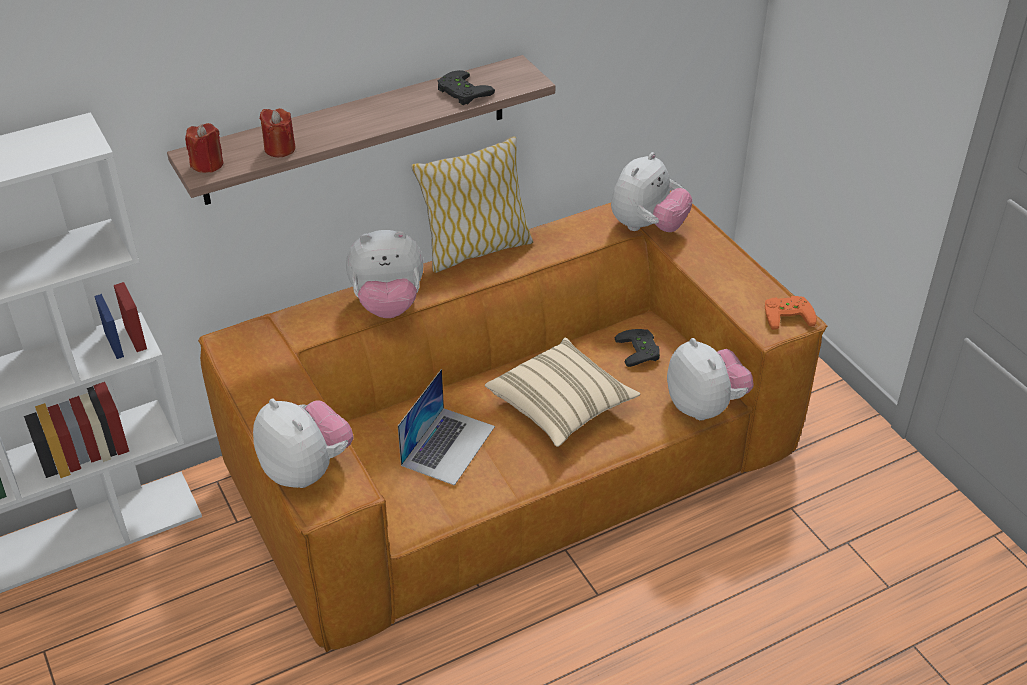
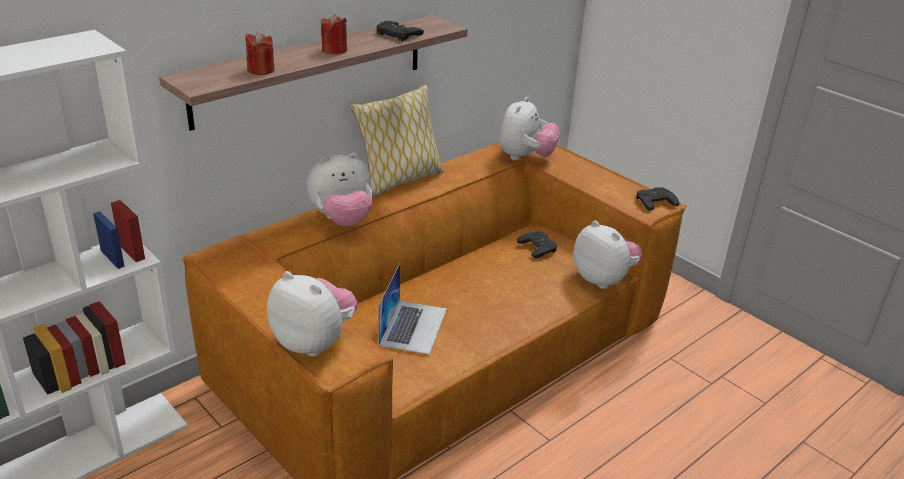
camera: 15 degrees left, 10 degrees down
red candle [185,123,223,173] -> red candle moved to [321,14,347,54]
beige pillow [485,337,640,447] -> none
orange game controller [765,296,817,330] -> black game controller [636,187,679,211]

